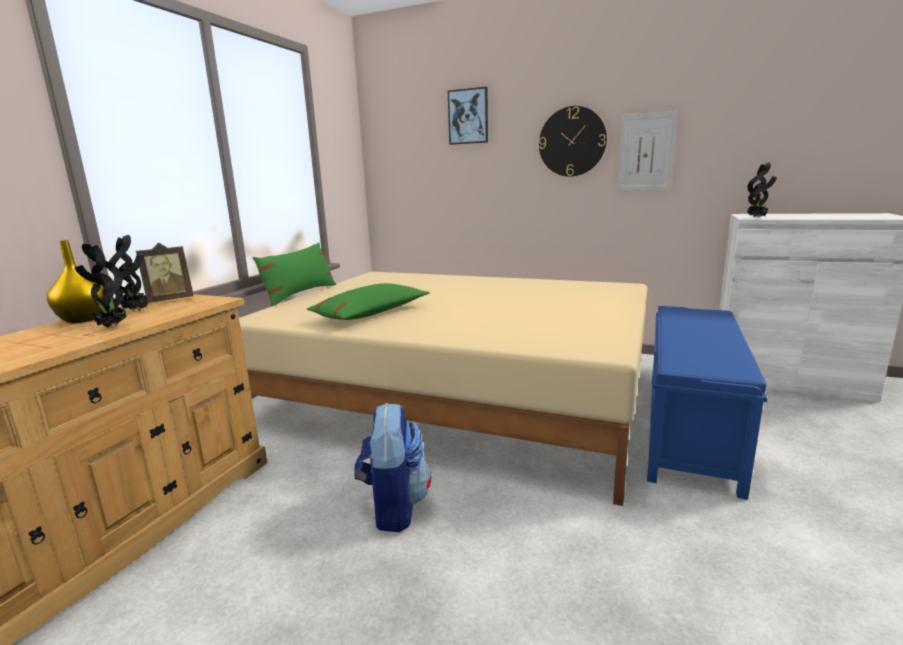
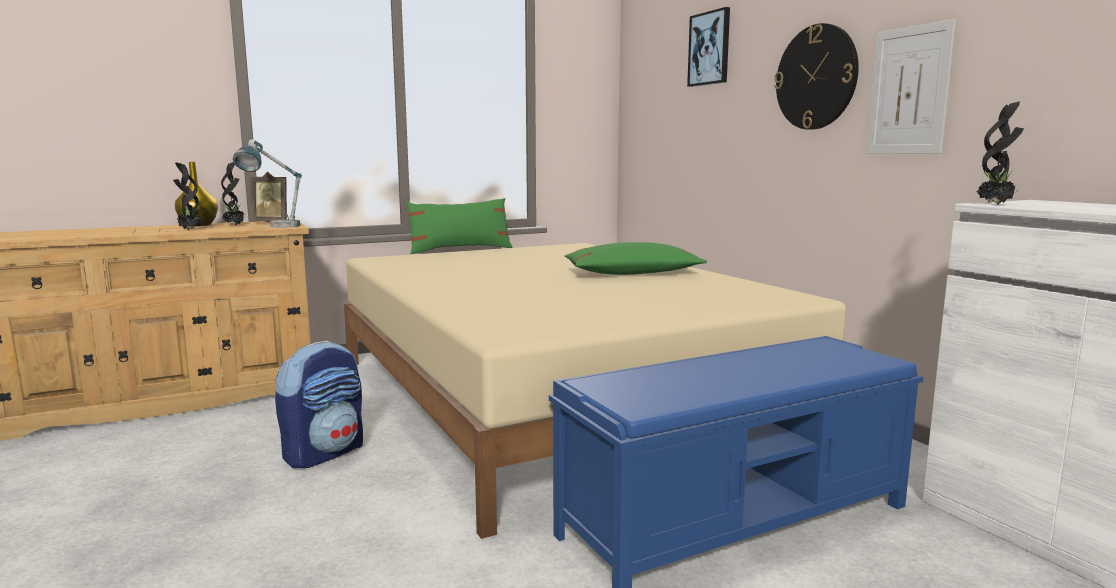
camera: 40 degrees right, 5 degrees down
green pillow [307,283,430,320] -> green pillow moved to [565,242,707,275]
none -> table lamp [233,139,302,228]

